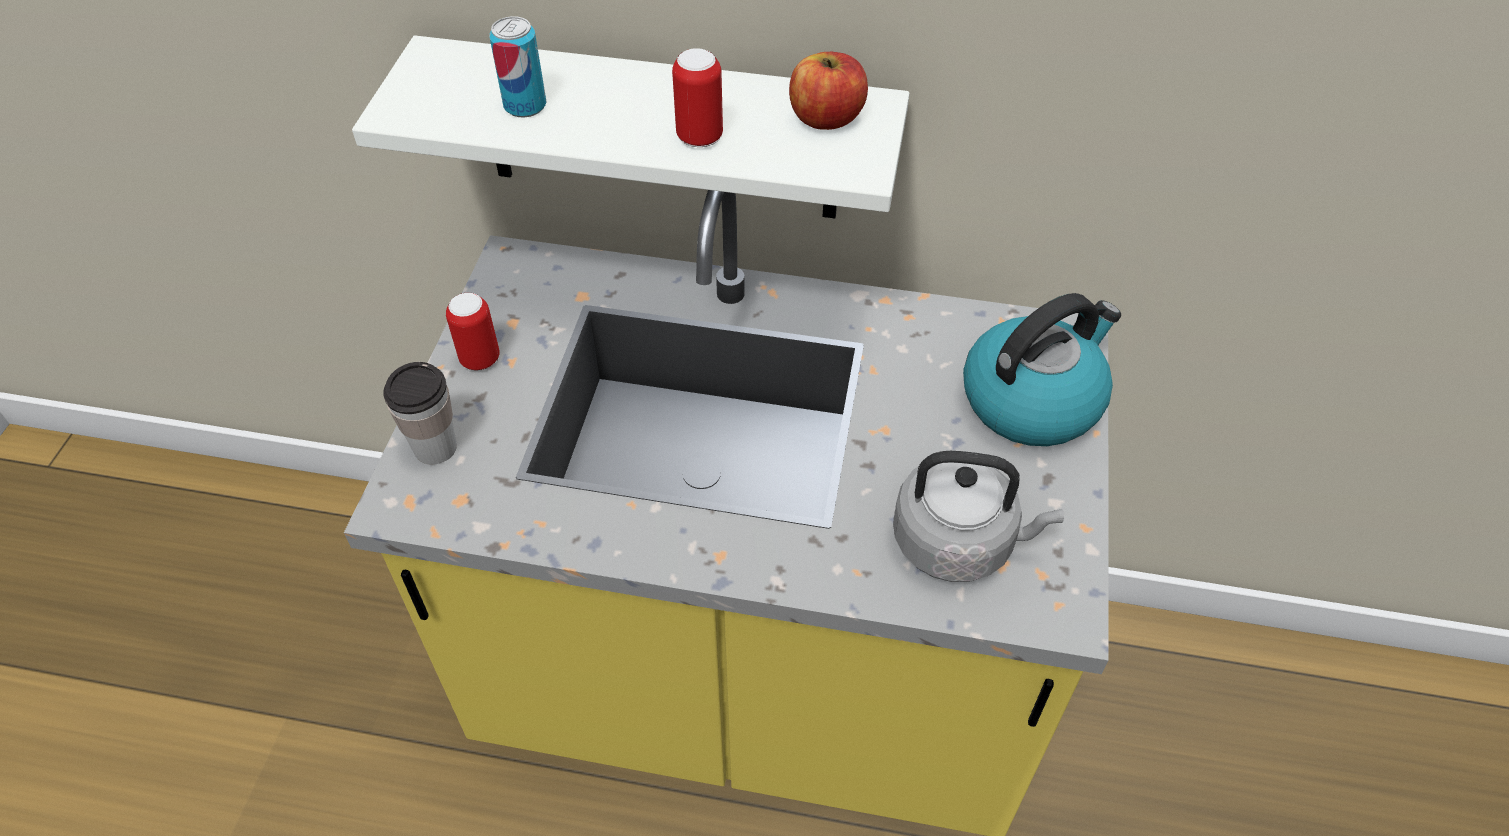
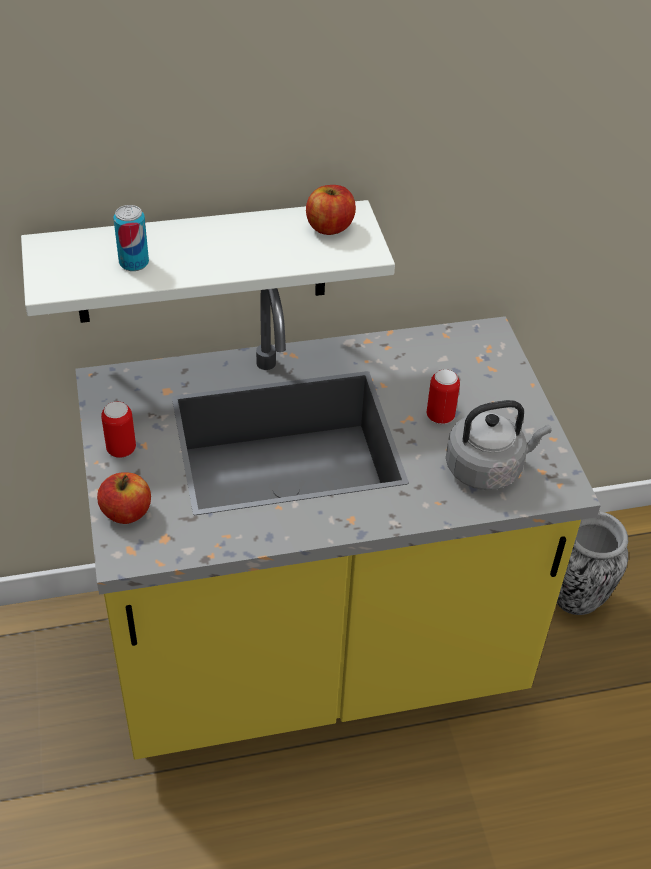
camera: 25 degrees left, 5 degrees down
cup [383,362,457,465] -> apple [97,472,151,524]
can [672,48,723,147] -> can moved to [427,369,460,424]
kettle [963,293,1121,446] -> none
none -> vase [557,511,628,615]

